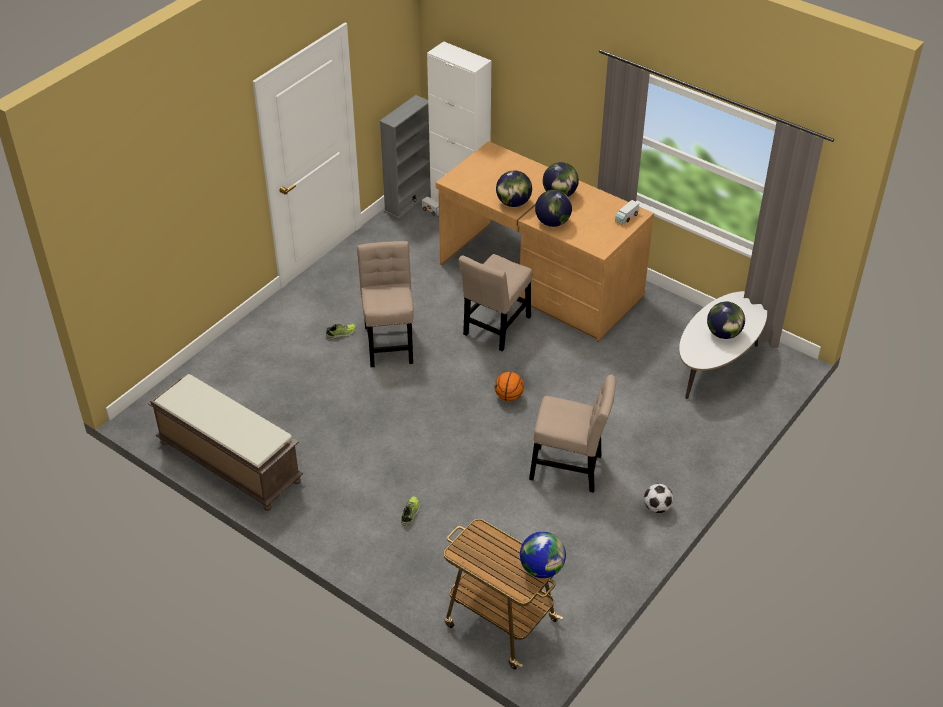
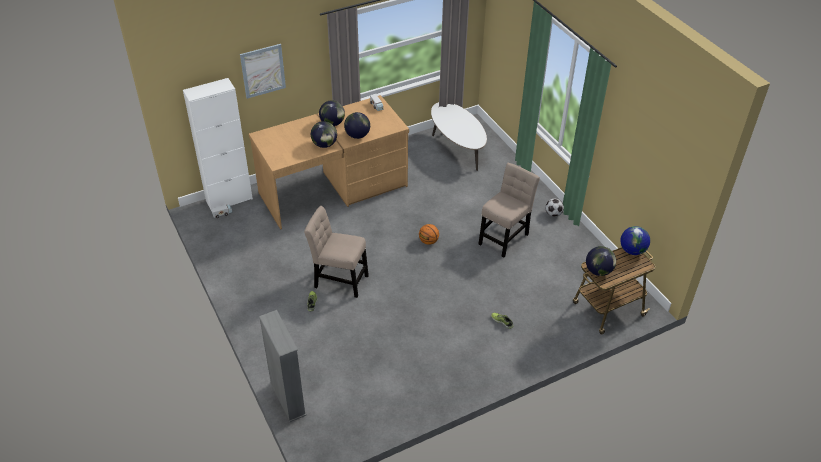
camera: 65 degrees left, 0 degrees up
brown bench [148,374,303,511] -> none
grey bookcase [379,95,431,219] -> grey bookcase moved to [259,310,307,422]
beige chair [458,254,532,351] -> none
globe [707,302,745,339] -> globe moved to [586,246,616,276]
none -> picture [240,44,286,99]

